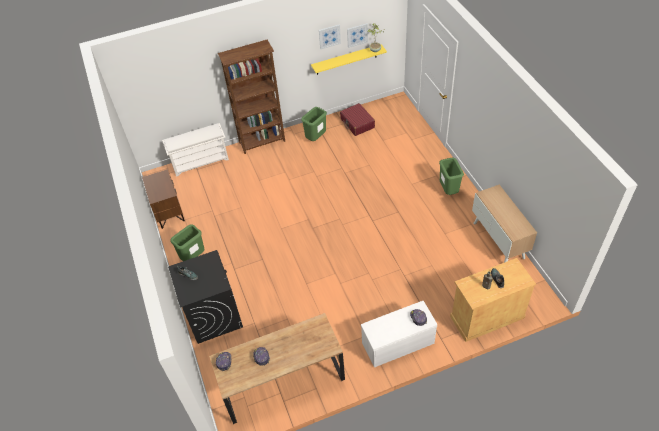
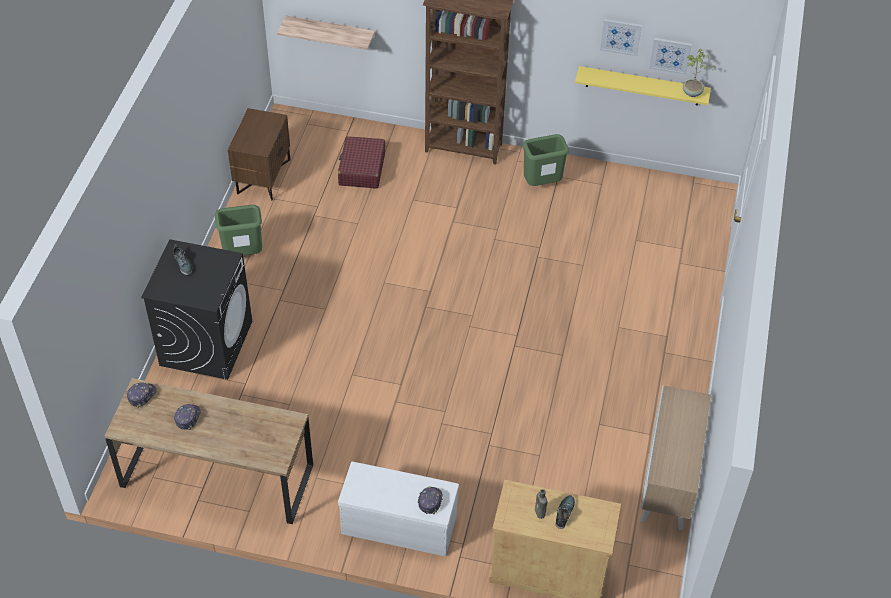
camera: 30 degrees right, 0 degrees up
white shoe rack [162,123,229,177] -> none
red suitcase [340,103,375,136] -> red suitcase moved to [338,136,385,189]
green trash can [439,157,464,195] -> none
none -> shelf [277,16,375,50]

